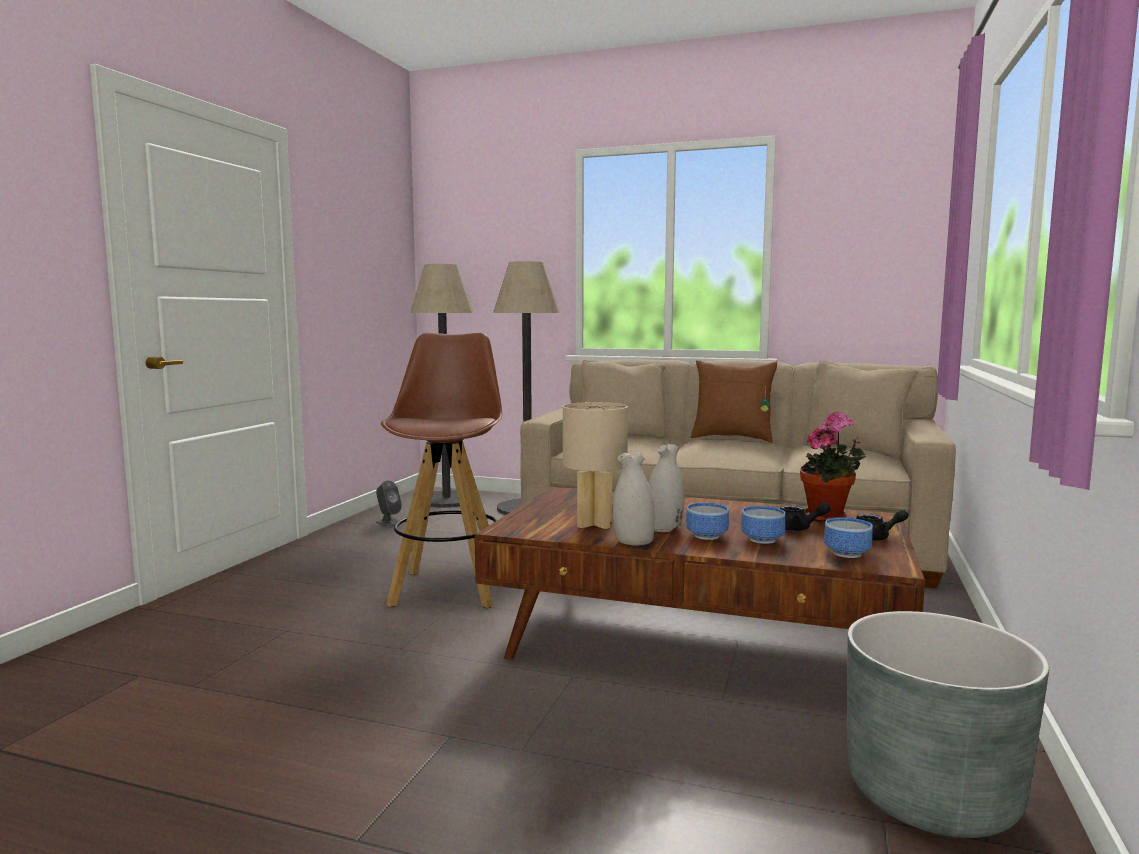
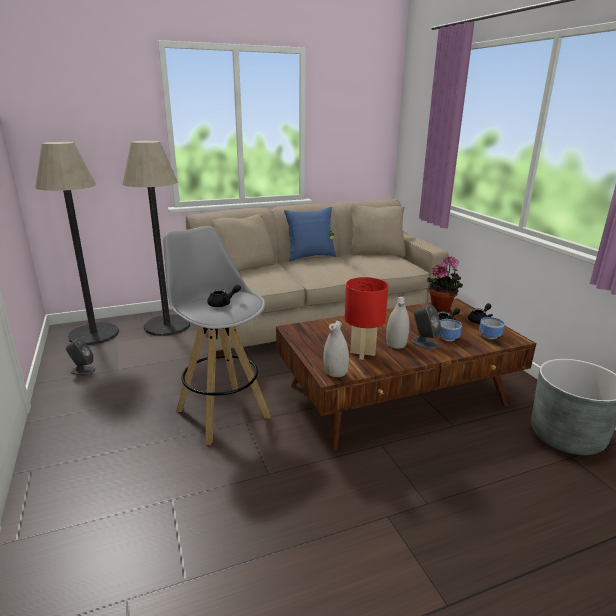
camera: 40 degrees left, 15 degrees up
brown stool [381,333,502,608] -> grey stool [163,226,271,445]
beige table lamp [563,402,628,529] -> red table lamp [345,277,388,360]
white vase [612,452,655,546] -> white vase moved to [323,321,349,377]
bowl [686,503,729,540] -> grey speaker [411,305,441,350]
brown pillow [691,360,777,443] -> blue pillow [284,207,336,261]
none -> black teapot [207,284,241,307]

